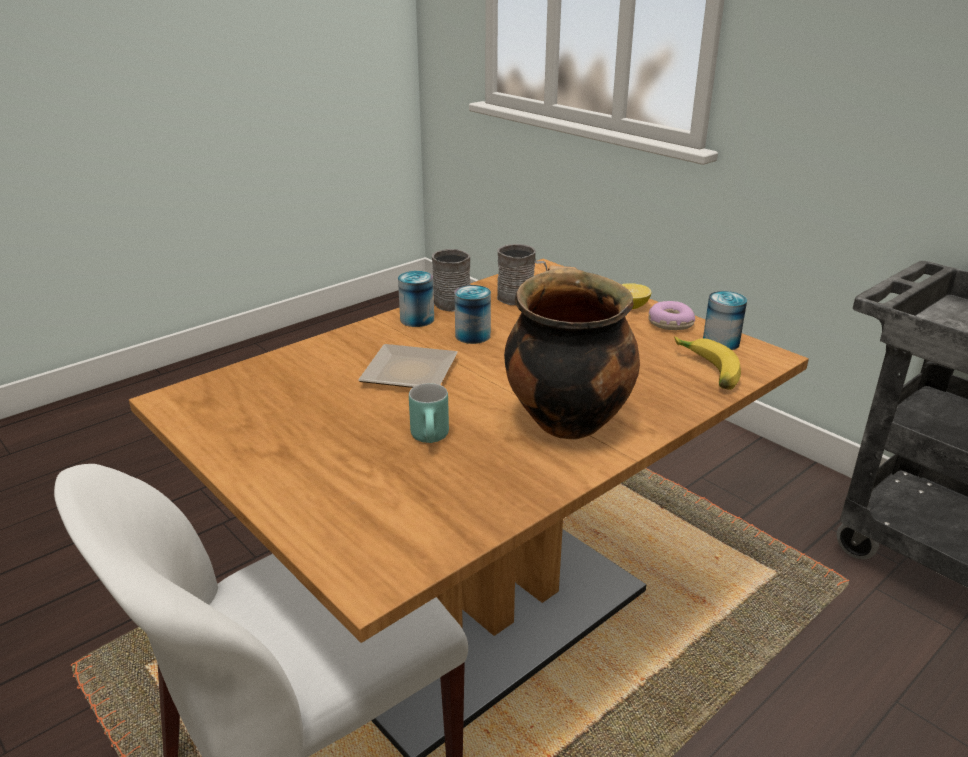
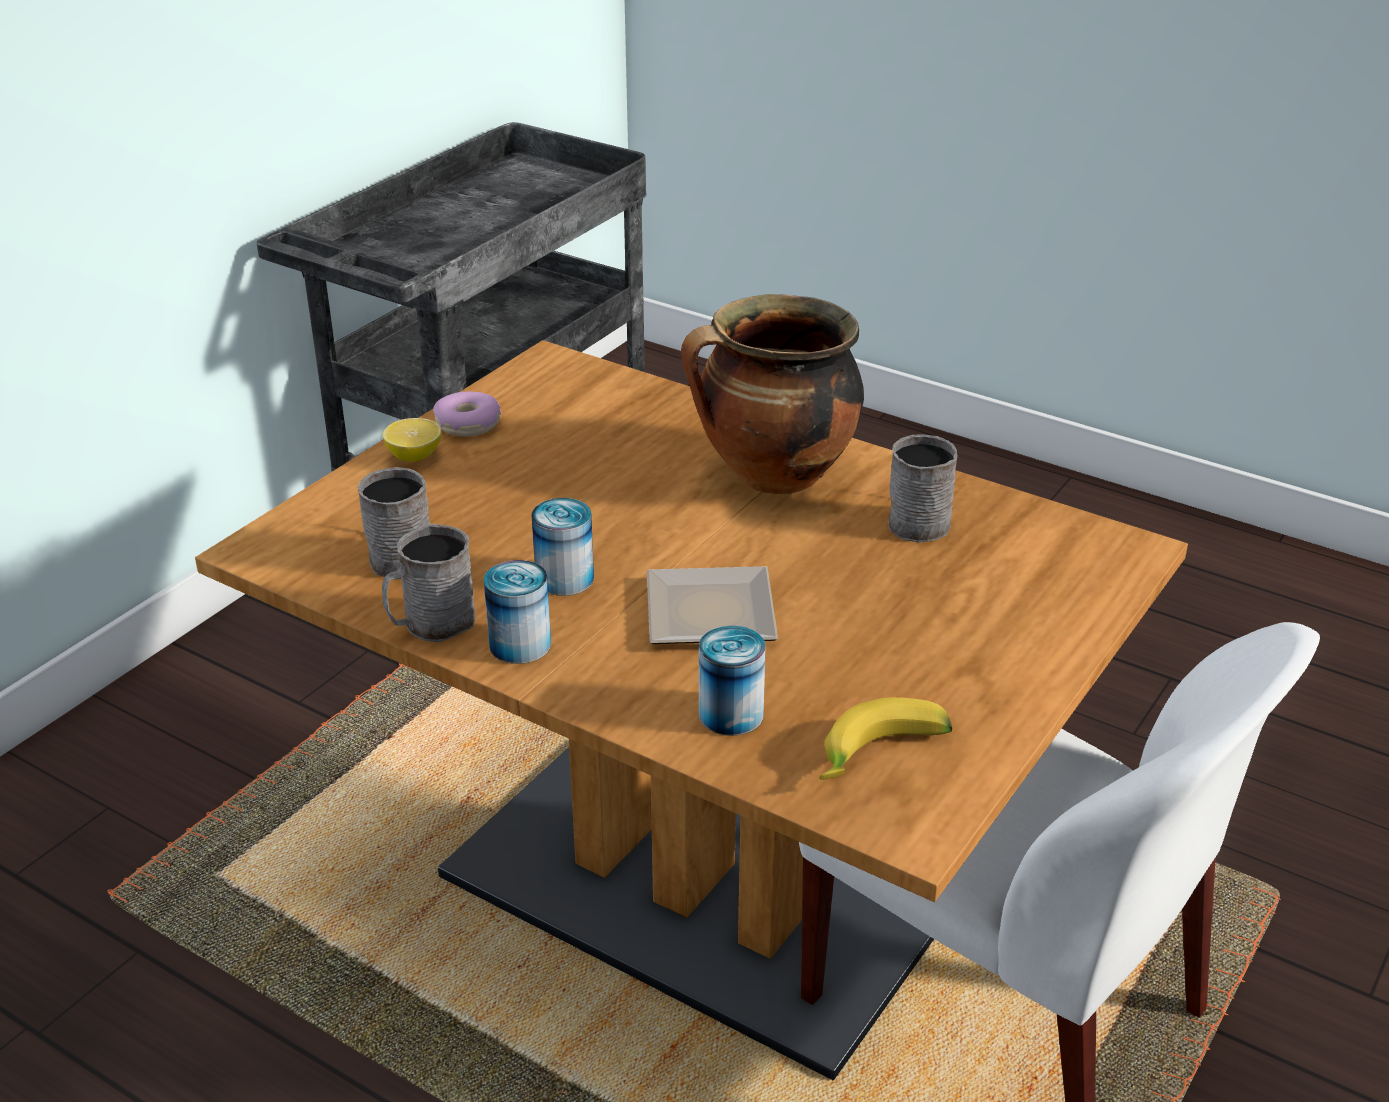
camera: 105 degrees left, 5 degrees up
turquoise mug [409,383,449,443] -> none
banana [674,336,741,390] -> banana moved to [819,697,952,780]
can [703,291,747,350] -> can moved to [699,626,766,736]
none -> grey mug [888,434,957,543]

